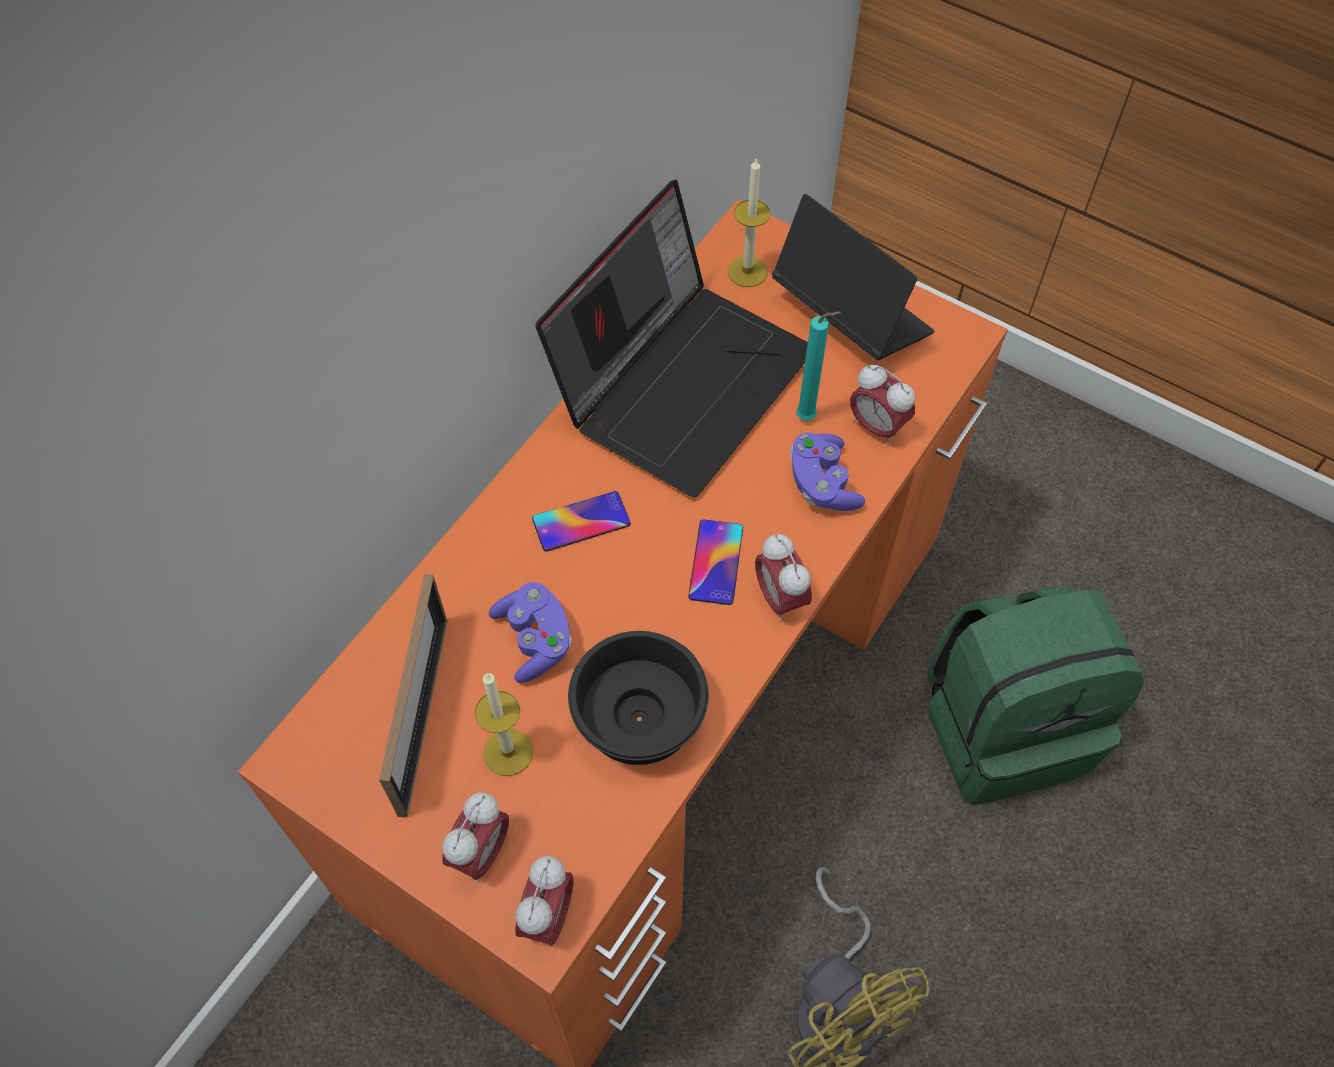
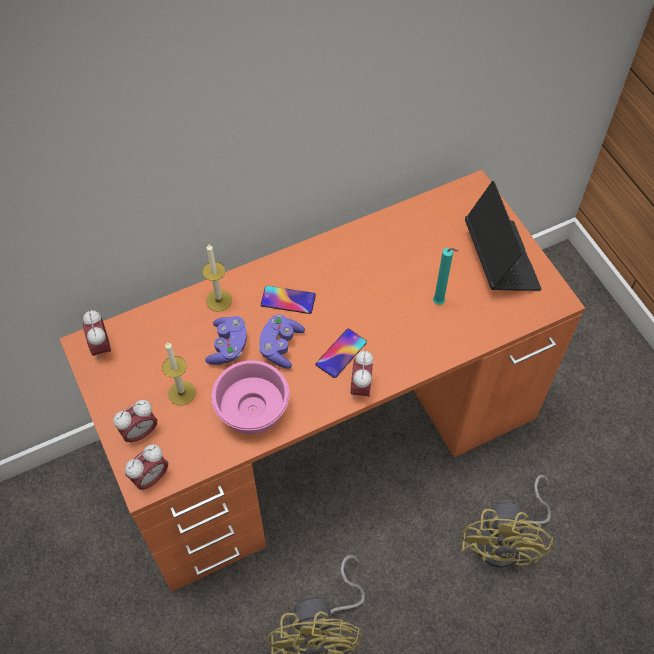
camera: 30 degrees right, 0 degrees up
picture frame [379,574,448,818] -> none
laptop [535,180,808,497] -> none
black bowl [568,631,709,765] -> pink bowl [211,360,289,434]
candle [728,157,770,287] -> candle moved to [202,244,232,312]
purple game controller [790,433,865,511] -> purple game controller moved to [258,314,305,369]
alarm clock [850,365,915,445] -> alarm clock moved to [83,310,111,361]
green backpack [927,585,1144,805] -> yellow fan [462,475,553,568]

